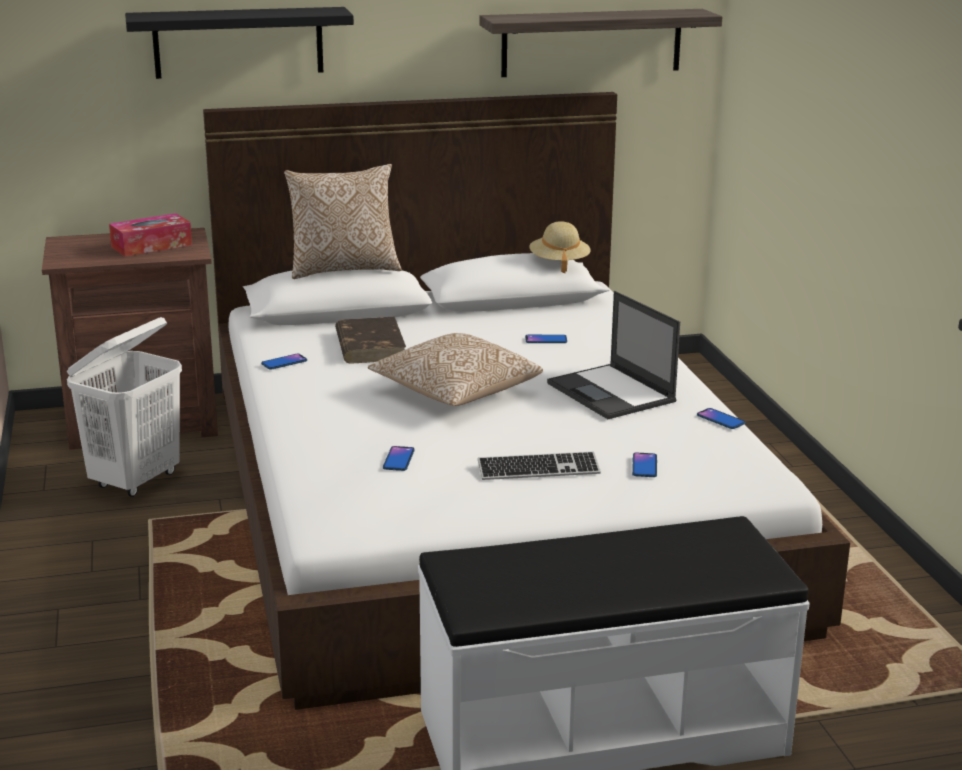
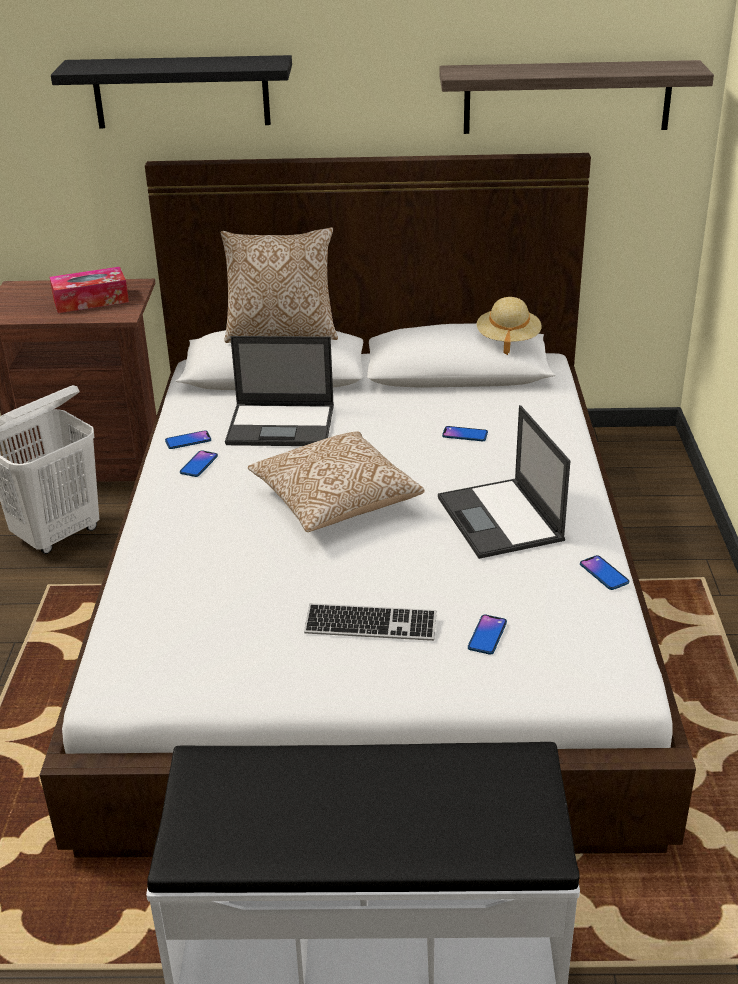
camera: 15 degrees right, 10 degrees up
brown book [335,317,406,364] -> laptop [225,336,334,446]
phone [383,446,415,471] -> phone moved to [180,450,218,477]

